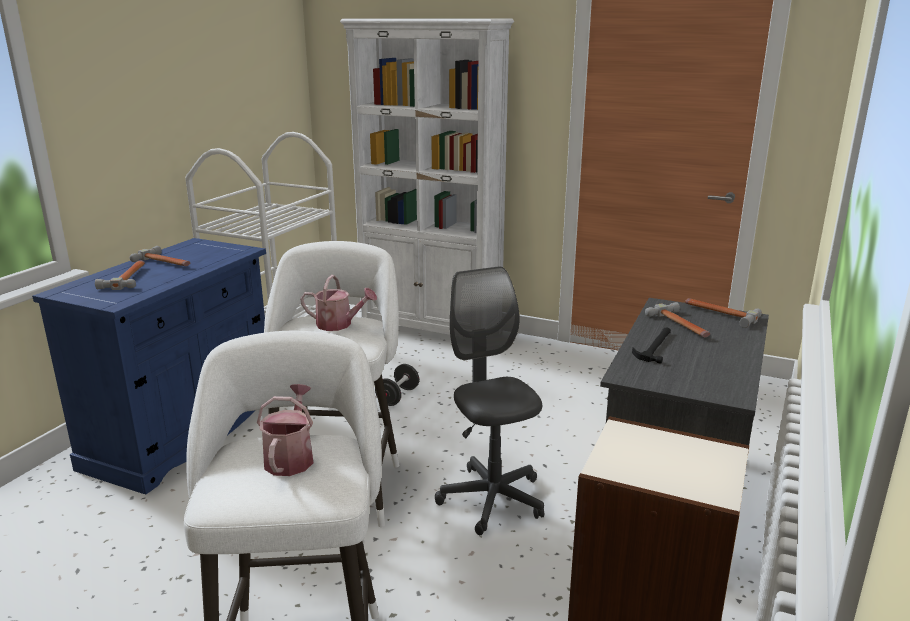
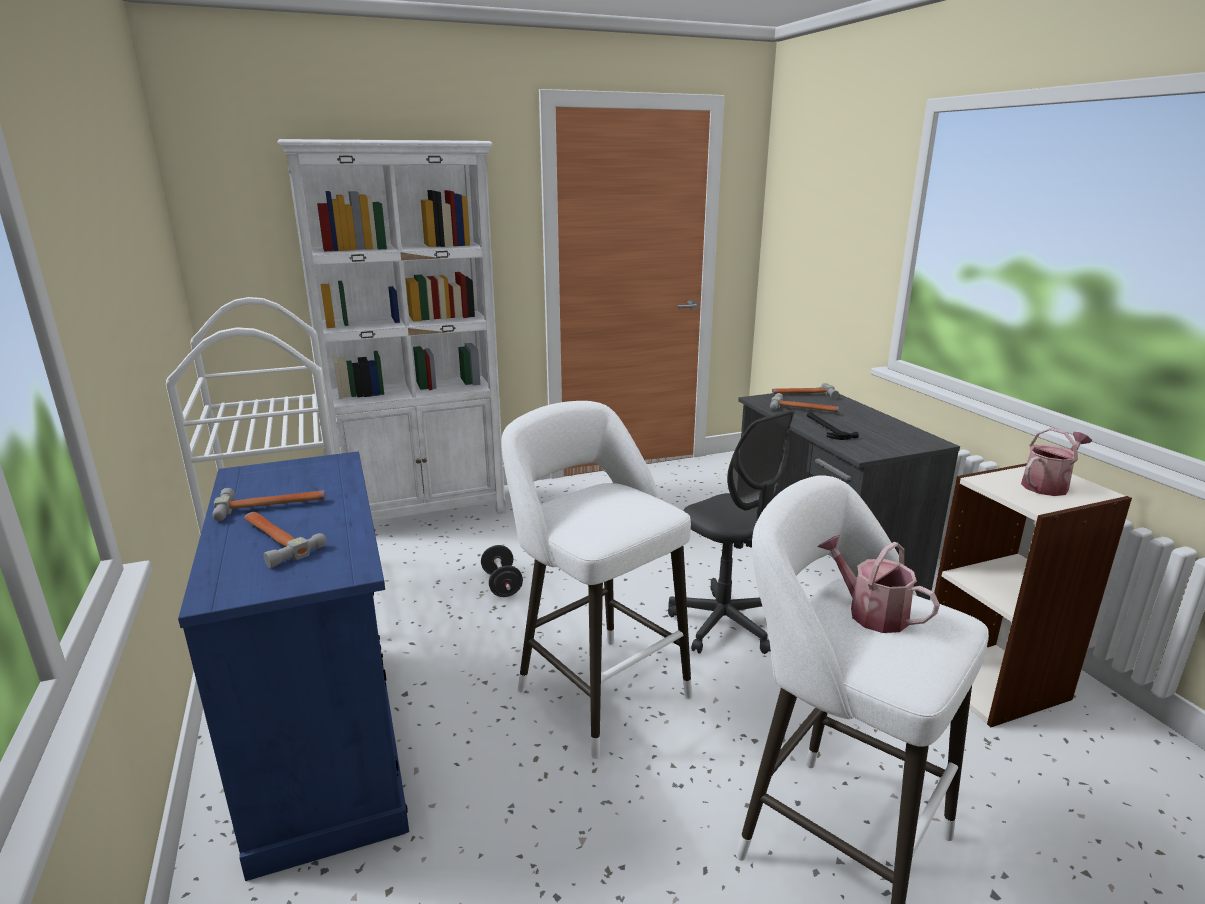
camera: 45 degrees left, 0 degrees up
watering can [300,275,377,331] -> watering can moved to [1021,428,1092,496]
grey office chair [435,266,544,535] -> grey office chair turned 150 degrees counterclockwise [668,410,795,654]

